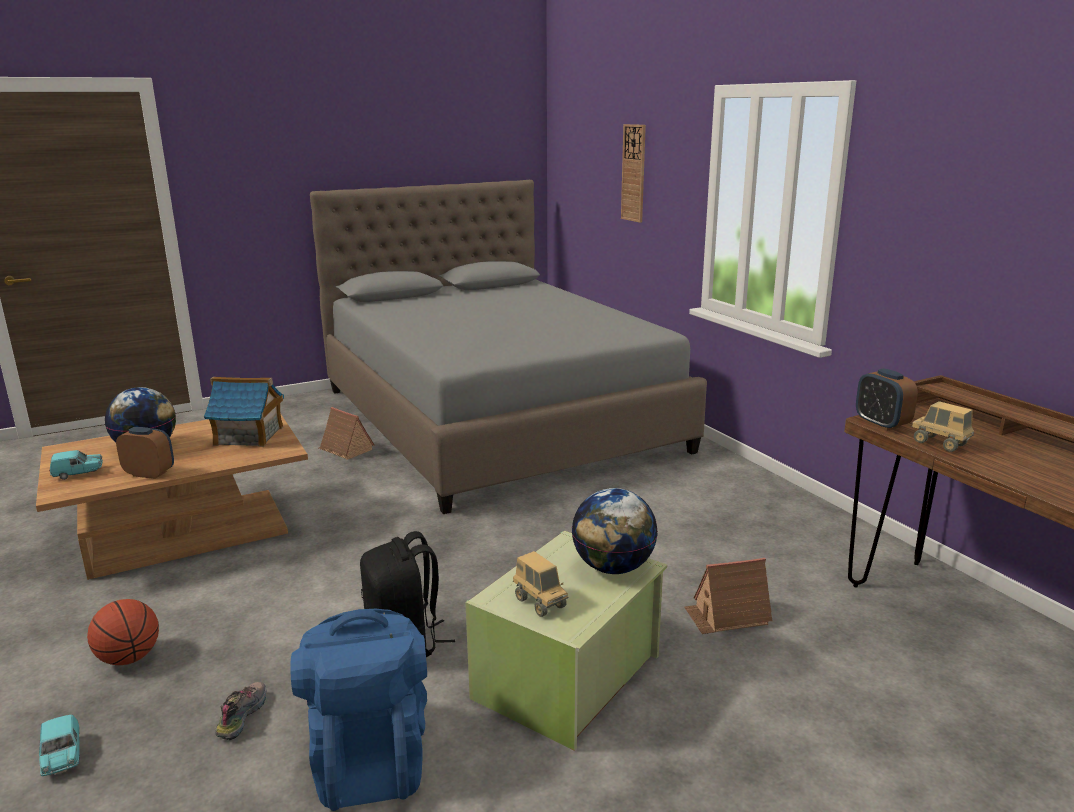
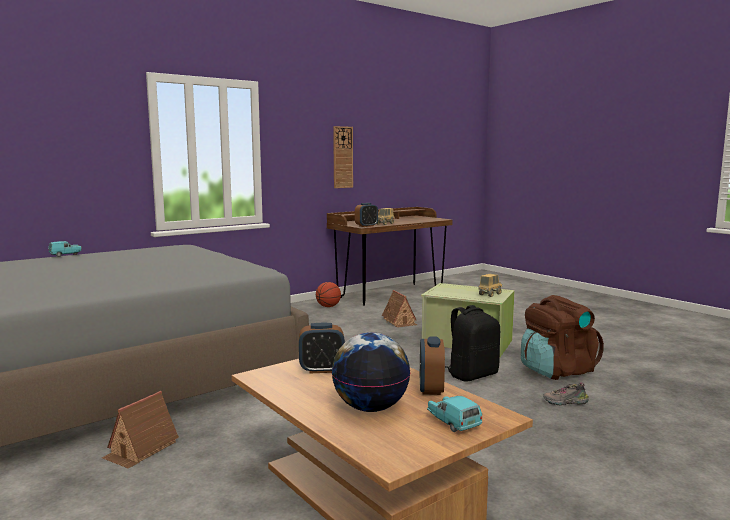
camera: 100 degrees left, 10 degrees down
turquoise toy car [39,715,80,776] -> turquoise toy car moved to [48,241,82,257]
basketball [87,599,159,665] -> basketball moved to [316,282,341,307]
toy house [204,377,284,447] -> alarm clock [299,323,345,373]
blue backpack [290,609,427,811] -> brown backpack [521,295,604,380]
globe [572,488,658,574] -> none
wall clock [621,124,646,223] -> wall clock moved to [333,126,353,188]

